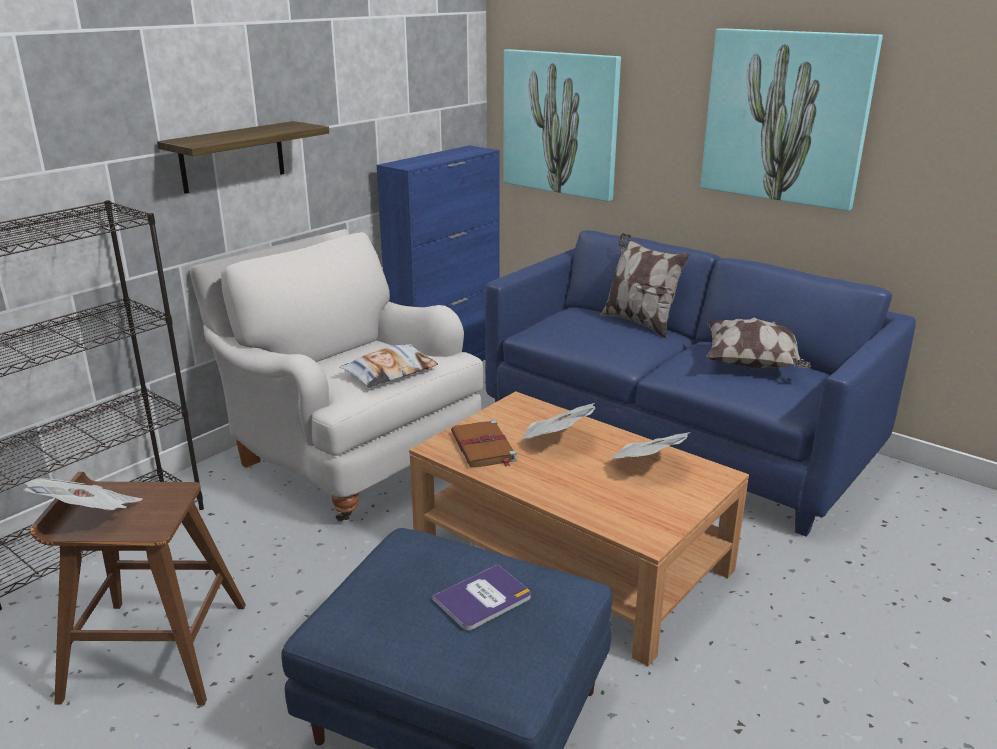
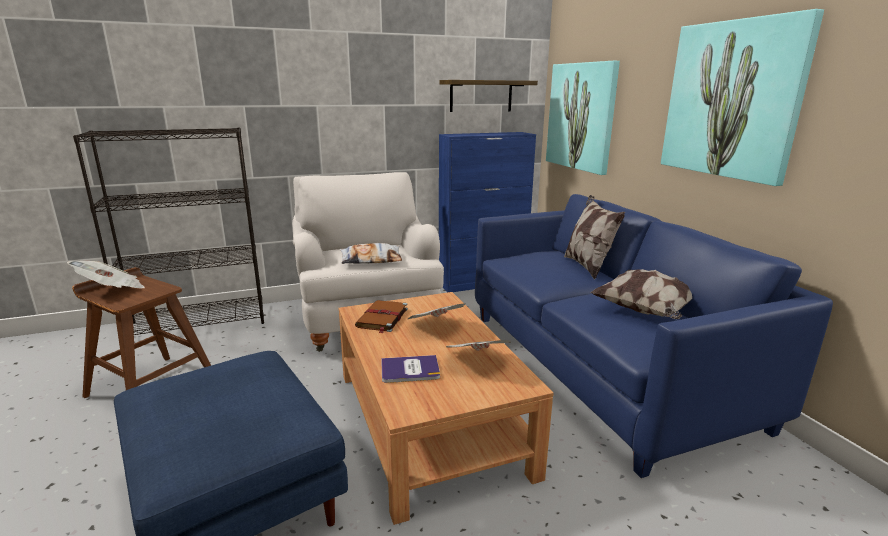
camera: 30 degrees right, 5 degrees down
shelf [157,121,329,194] -> shelf moved to [440,80,538,112]
book [432,565,531,630] -> book moved to [381,355,440,383]

